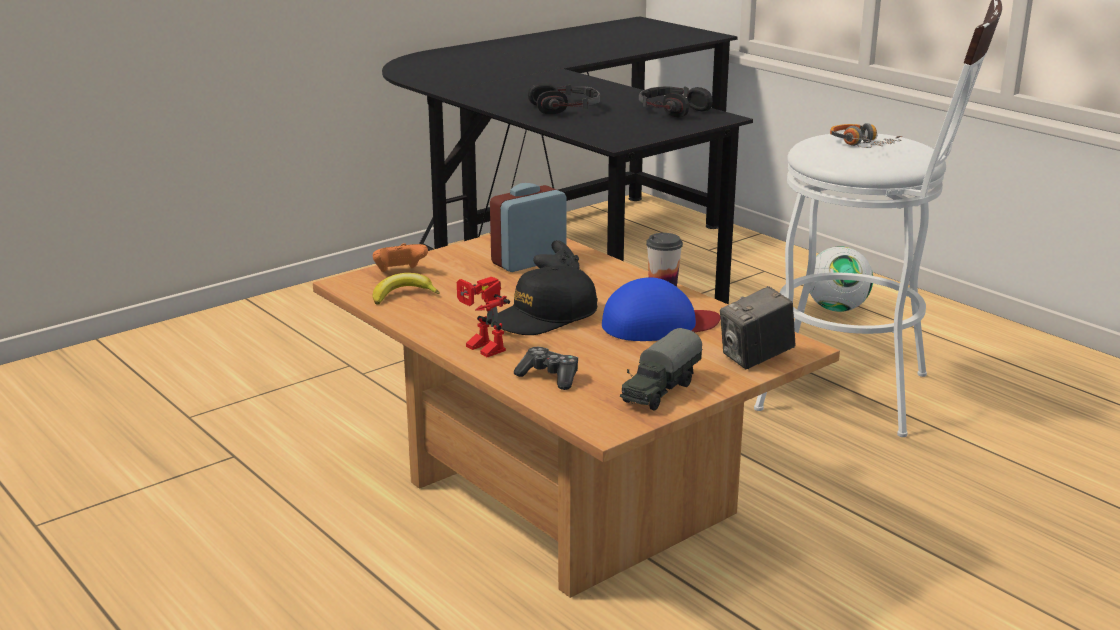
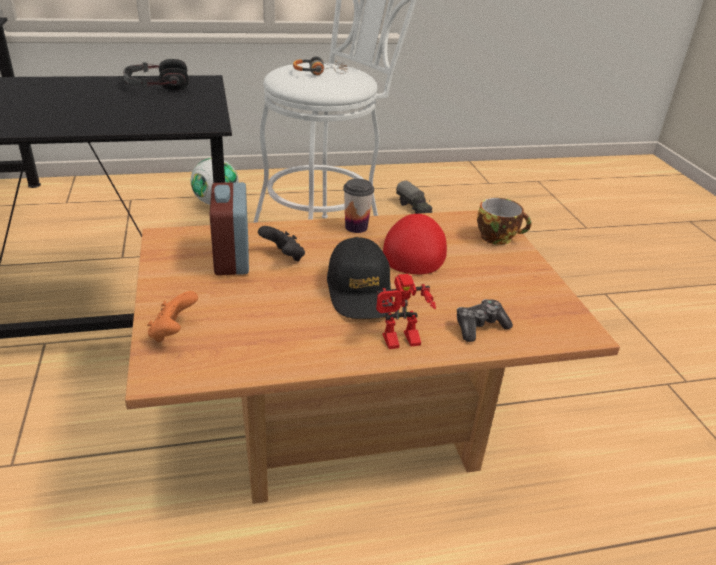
camera: 65 degrees left, 10 degrees up
banana [373,273,440,305] -> none
headphones [528,83,600,114] -> none
blue cap [602,278,720,341] -> red cap [383,214,447,274]
toy truck [620,328,703,410] -> toy truck moved to [396,181,433,214]
camera [720,286,795,369] -> cup [477,198,532,245]

